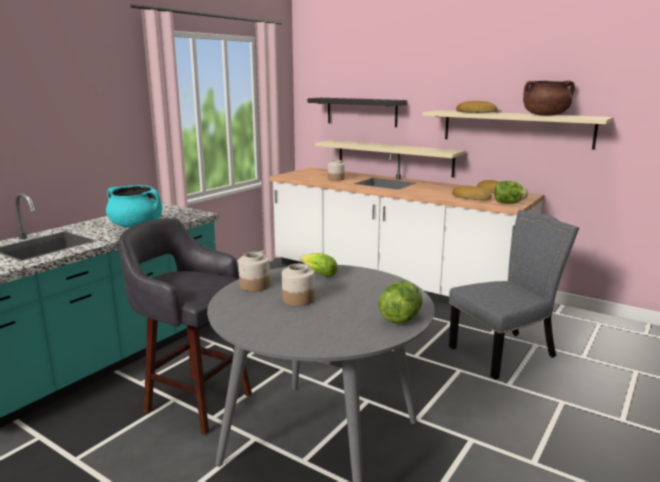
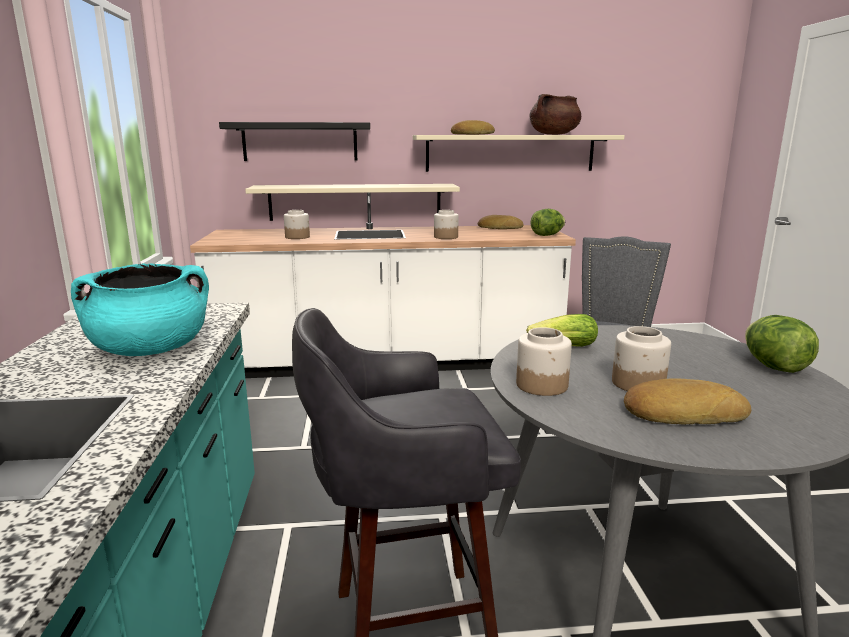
camera: 40 degrees left, 0 degrees up
bread [452,185,492,200] -> bread moved to [624,378,751,424]
none -> jar [434,210,459,239]

